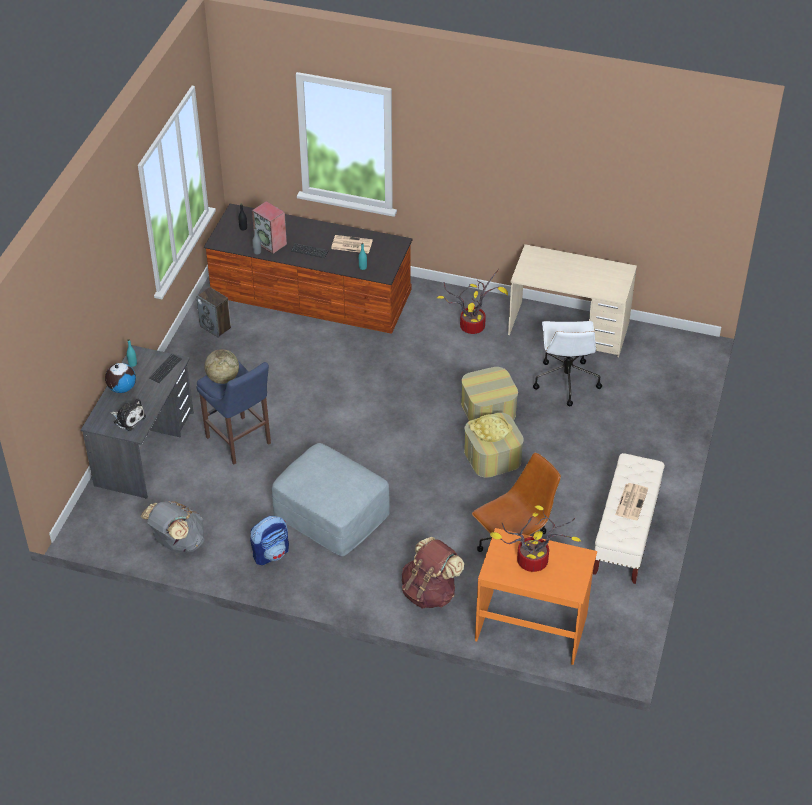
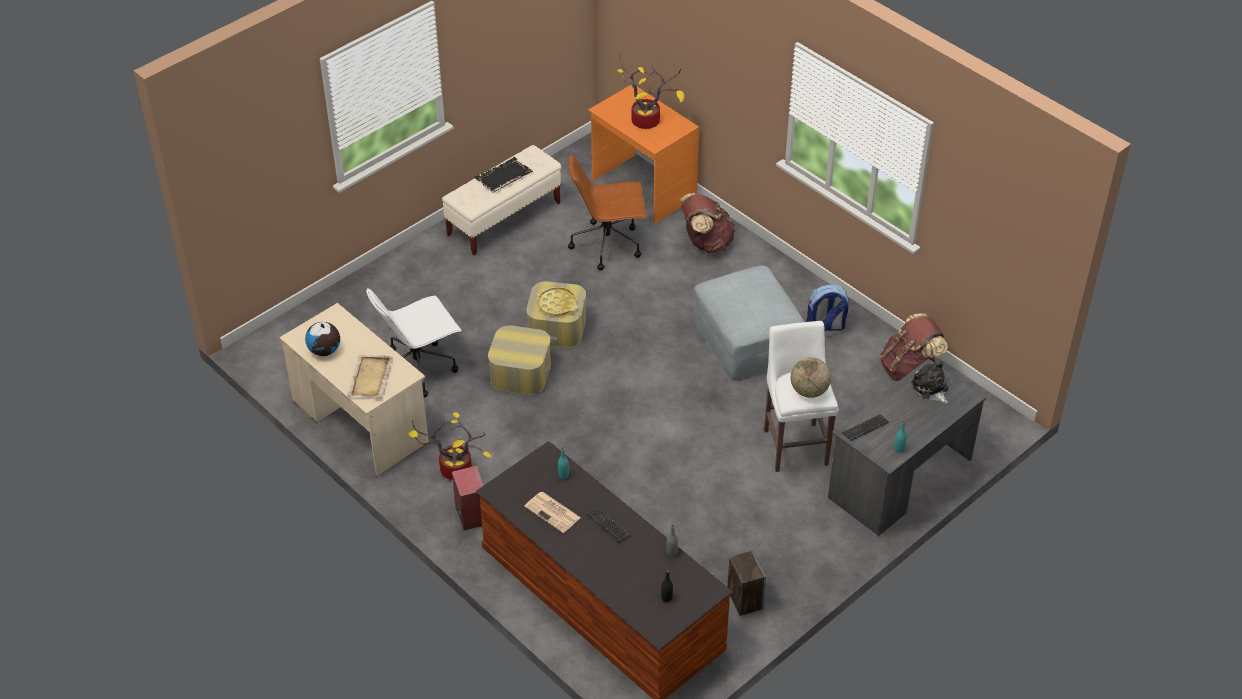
camera: 150 degrees left, 0 degrees up
globe [105,363,136,393] -> globe moved to [305,322,340,356]
grey backpack [141,501,205,553] -> brown backpack [880,313,948,381]
blue stool [197,361,271,464] -> white stool [764,321,838,472]
speaker [252,201,287,254] -> speaker moved to [452,466,484,530]
white office chair [533,321,602,406] -> white office chair turned 150 degrees counterclockwise [366,288,461,398]
newspaper [615,483,648,520] -> black tray [474,157,533,193]
none -> beige tray [347,354,393,399]

